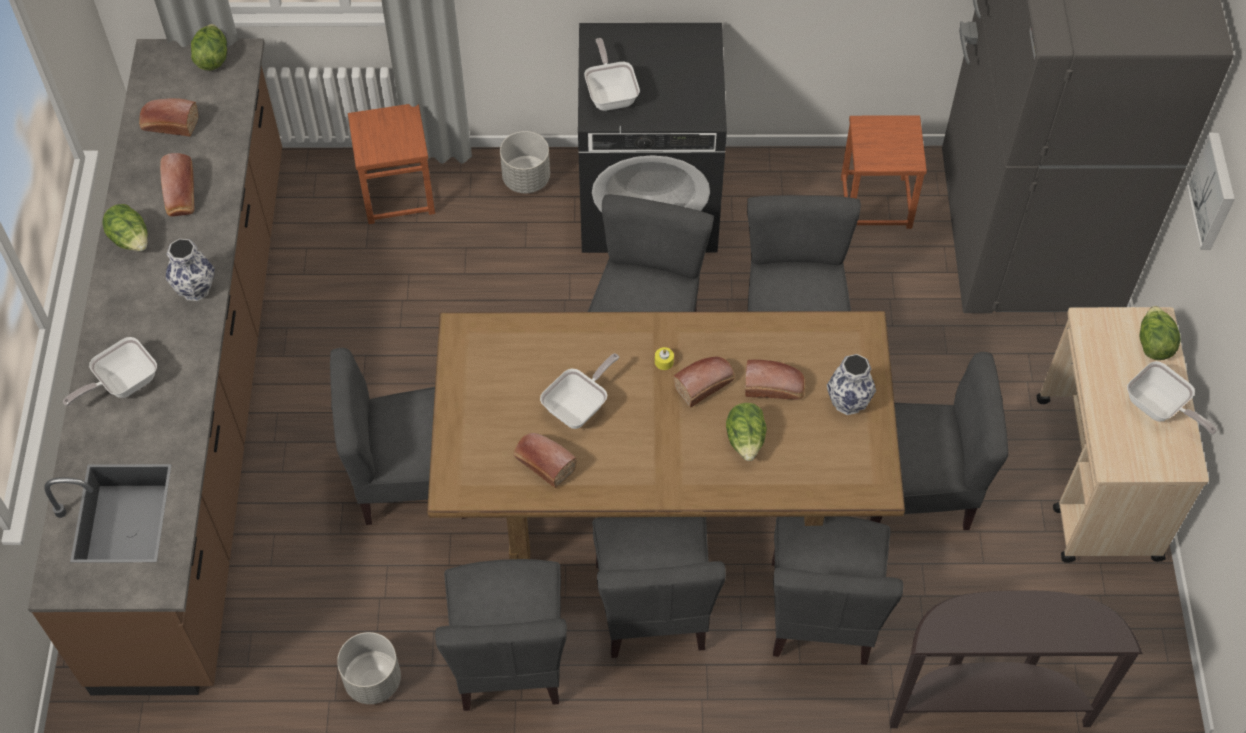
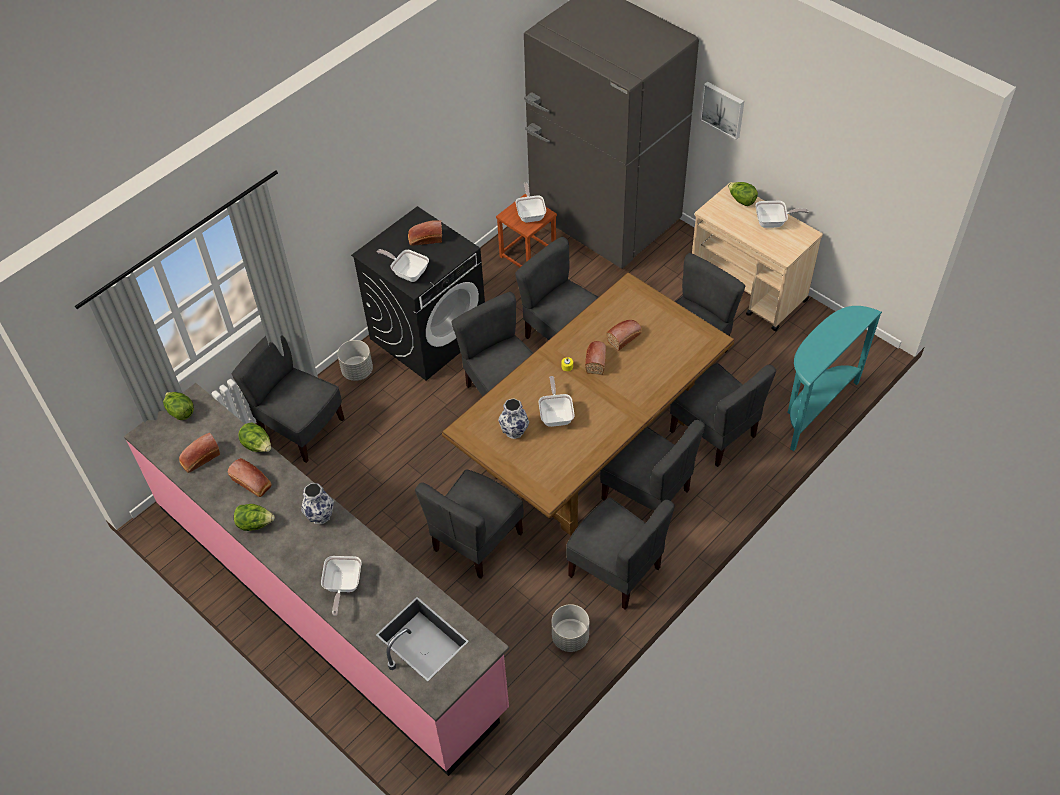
camera: 45 degrees left, 5 degrees down
brown counter [28,39,282,695] -> pink counter [124,383,509,776]
brown stool [348,104,435,224] -> grey chair [232,335,344,463]
bread [514,433,577,488] -> bread moved to [408,220,442,246]
lettuce [726,403,767,461] -> lettuce moved to [238,422,271,452]
vase [827,354,876,415] -> vase moved to [498,398,529,439]
brown console table [890,590,1143,728] -> turquoise console table [787,306,882,451]
none -> frying pan [516,183,546,223]

